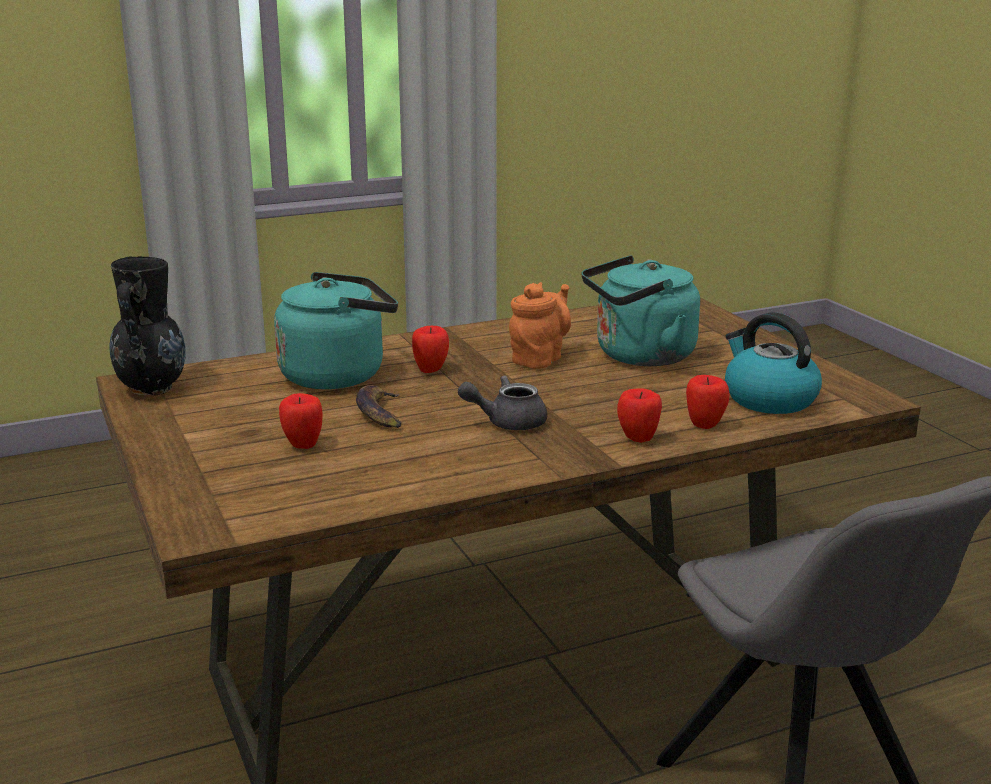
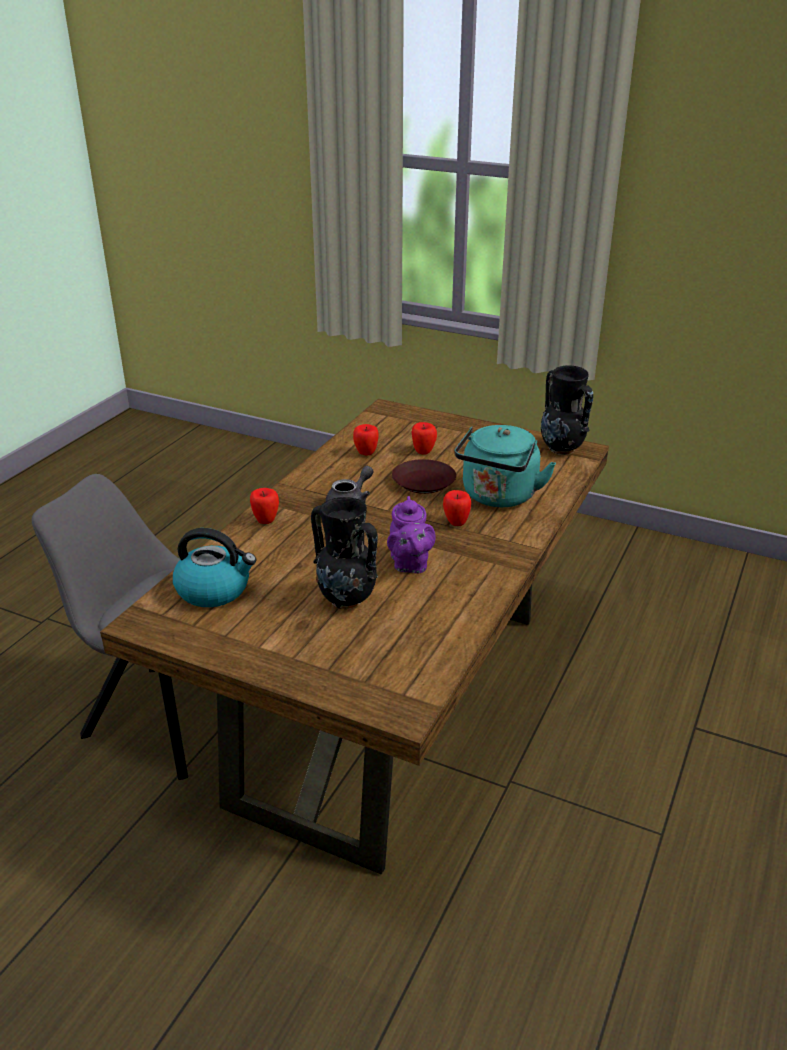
camera: 140 degrees right, 10 degrees up
banana [356,385,401,428] -> brown plate [392,459,456,494]
orange teapot [509,282,571,369] -> purple teapot [387,496,436,574]
turquoise kettle [582,255,700,366] -> black vase [311,497,378,609]
apple [686,375,730,429] -> apple moved to [353,424,379,455]

